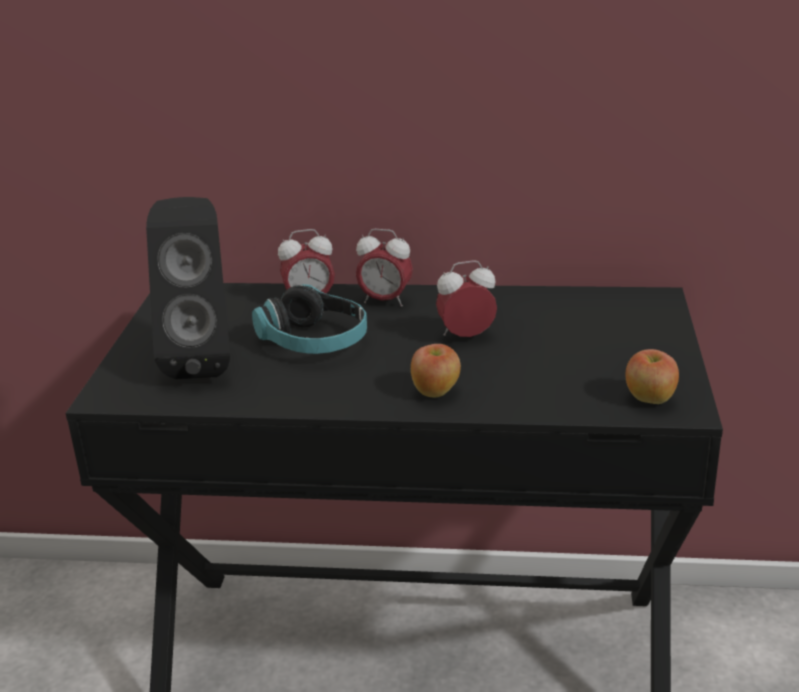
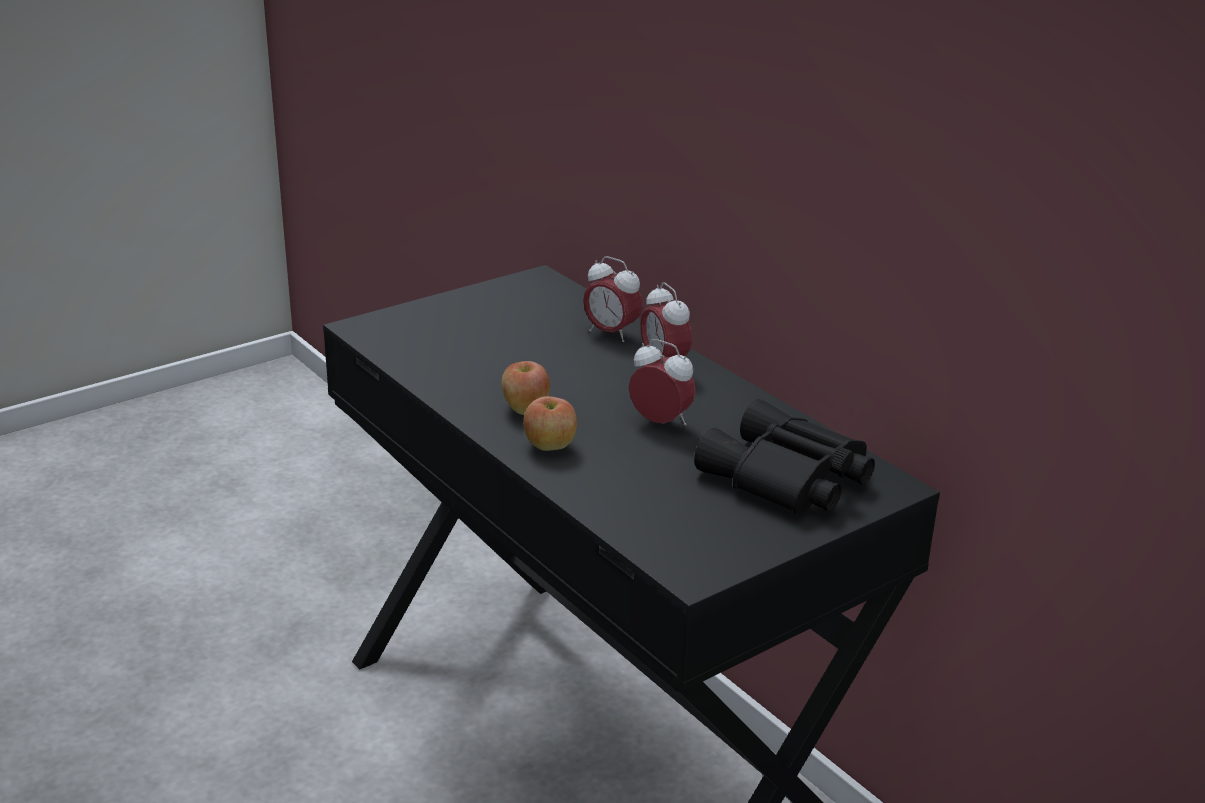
camera: 45 degrees right, 0 degrees up
black speaker [146,197,230,379] -> none
headphones [252,284,367,354] -> none
apple [625,349,679,404] -> apple moved to [501,361,550,415]
none -> black binoculars [694,399,875,515]

